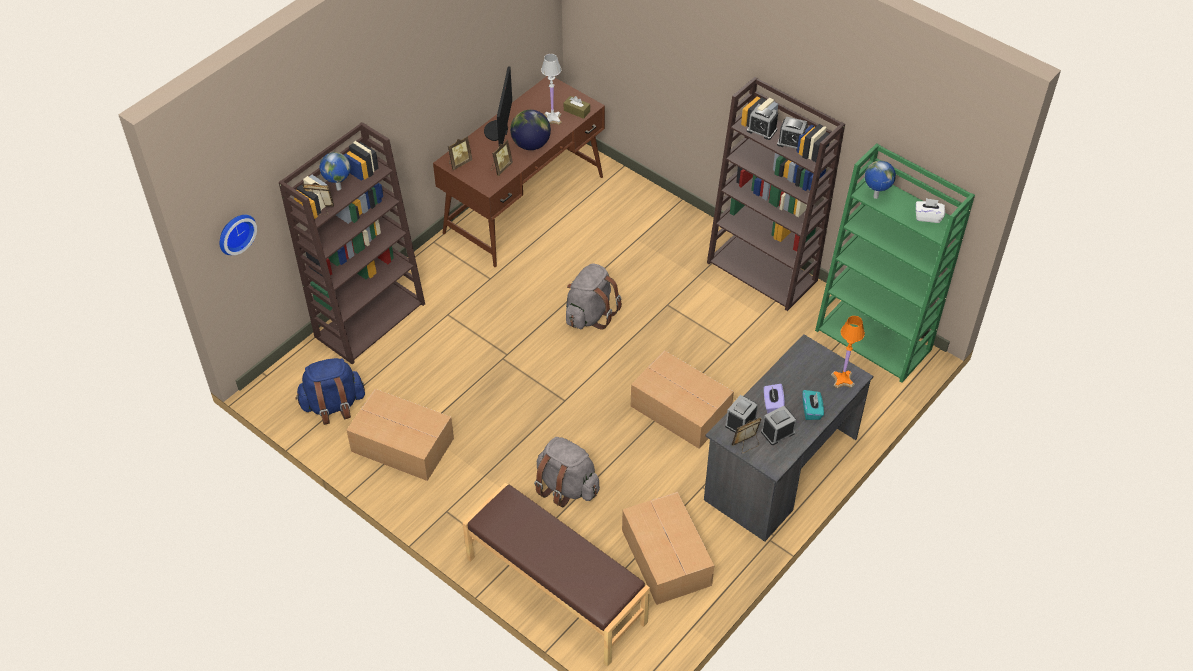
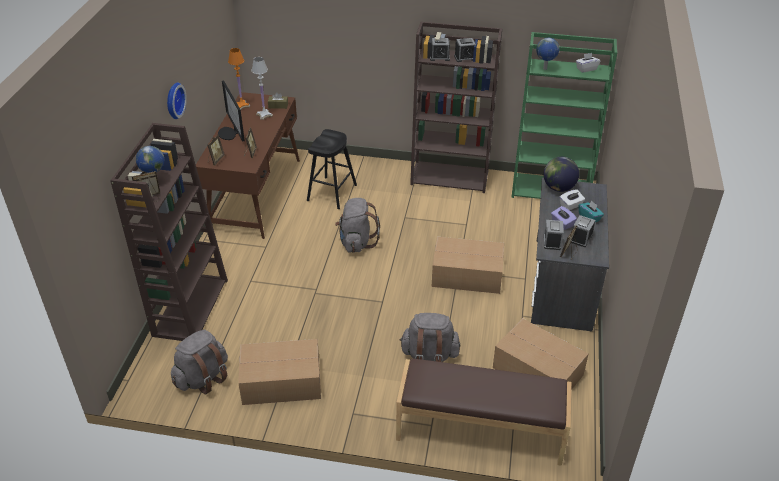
camera: 30 degrees left, 10 degrees down
wall clock [220,215,257,255] -> wall clock moved to [167,83,187,119]
blue backpack [295,358,365,425] -> grey backpack [171,329,228,394]
globe [510,110,551,150] -> globe moved to [543,157,579,192]
orange table lamp [831,316,865,389] -> orange table lamp moved to [228,48,250,110]
none -> black stool [307,129,357,209]
none -> white tissue box [560,190,585,210]

